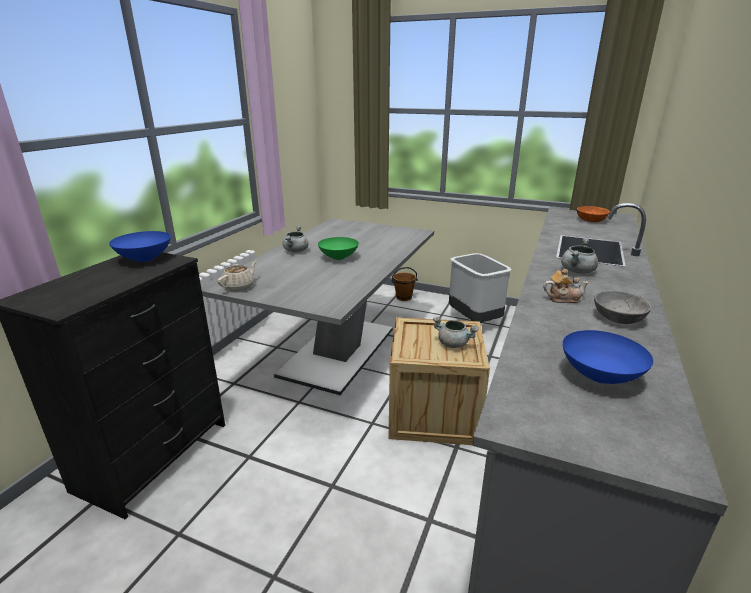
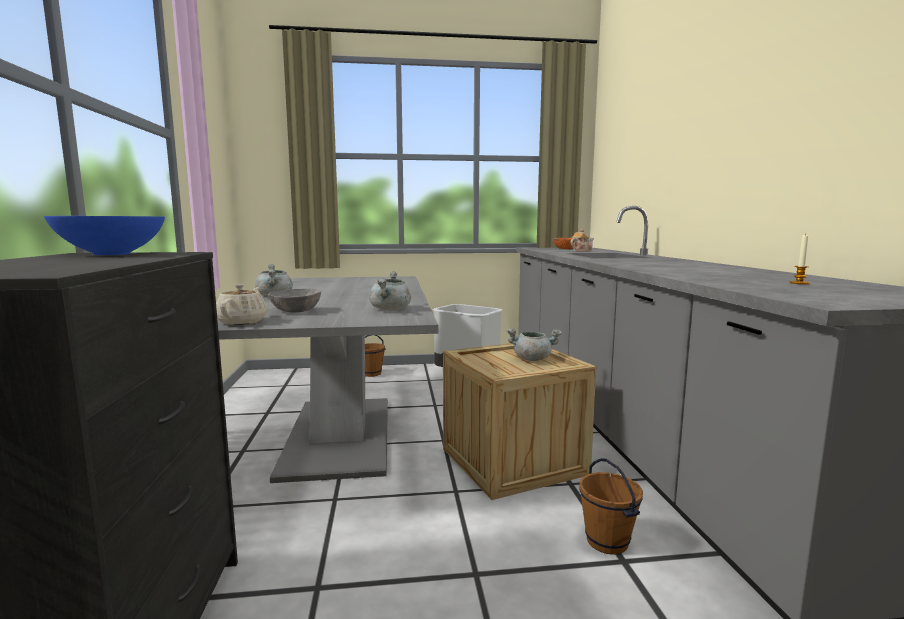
camera: 30 degrees left, 15 degrees down
green bowl [318,237,359,260] -> none
teapot [543,269,589,303] -> teapot moved to [571,228,594,252]
grey cooking pot [561,238,598,274] -> grey cooking pot moved to [369,271,411,310]
blue bowl [563,330,653,384] -> candle [790,233,810,284]
grey bowl [594,291,652,324] -> grey bowl moved to [268,289,321,313]
none -> brown bucket [579,458,643,554]

